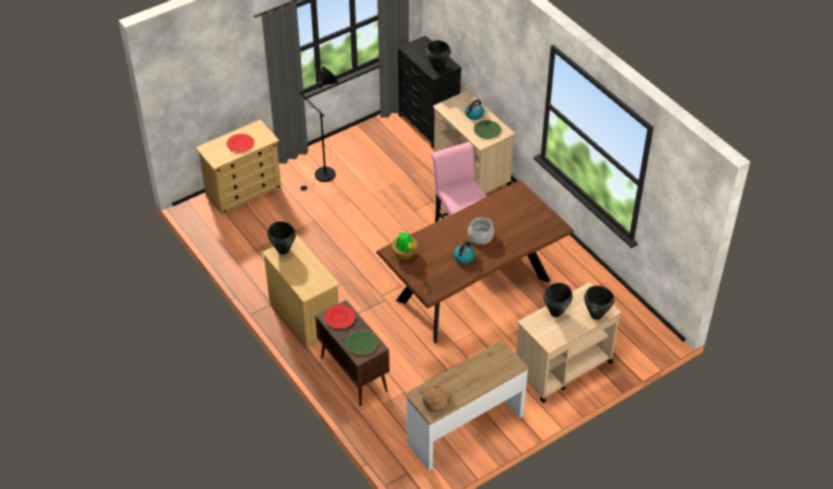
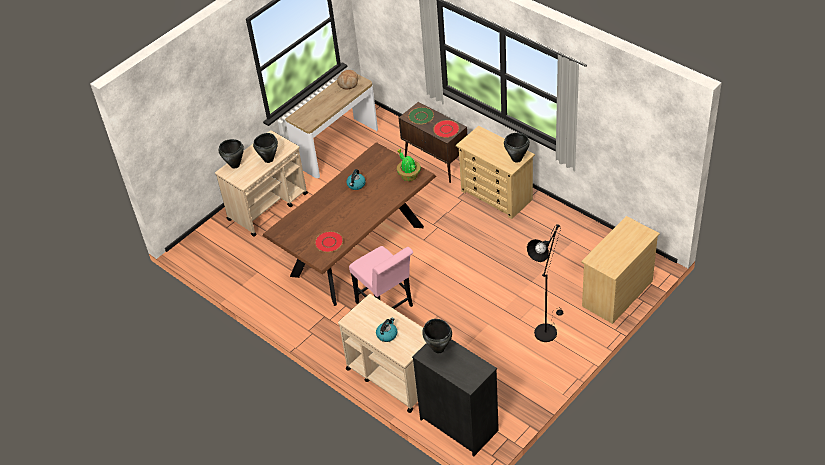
camera: 170 degrees right, 0 degrees up
red plate [226,134,254,153] -> red plate moved to [315,231,343,252]
cooking pot [468,217,494,244] -> none
green plate [474,120,501,139] -> none

